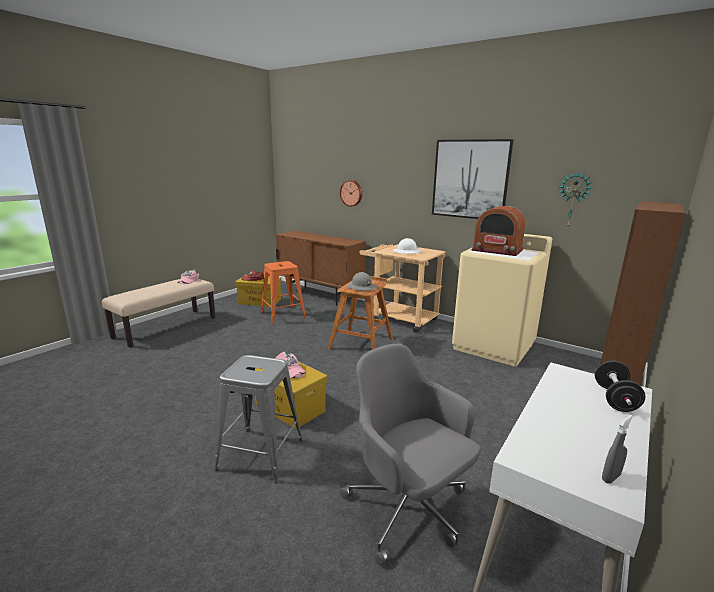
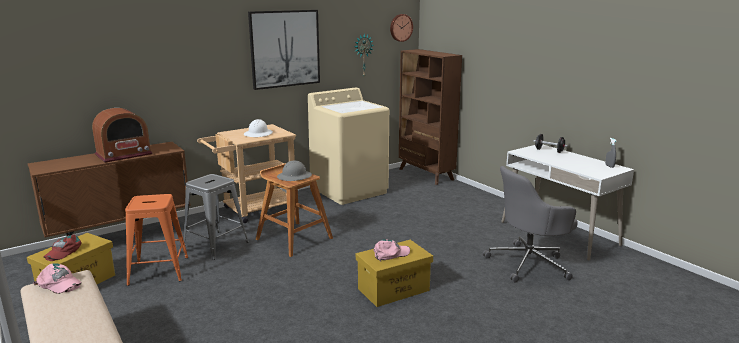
camera: 70 degrees left, 0 degrees up
grey stool [214,355,303,483] -> grey stool moved to [183,174,249,260]
wall clock [340,180,362,207] -> wall clock moved to [390,14,413,42]
radio [472,206,525,256] -> radio moved to [92,108,152,163]

